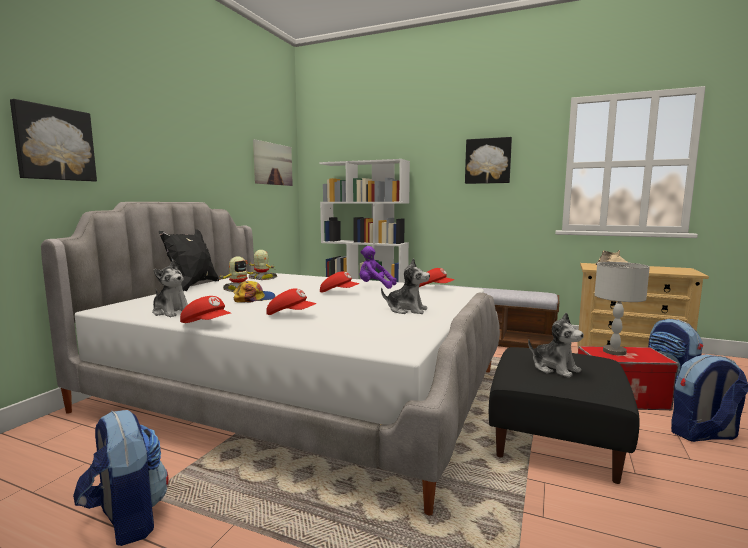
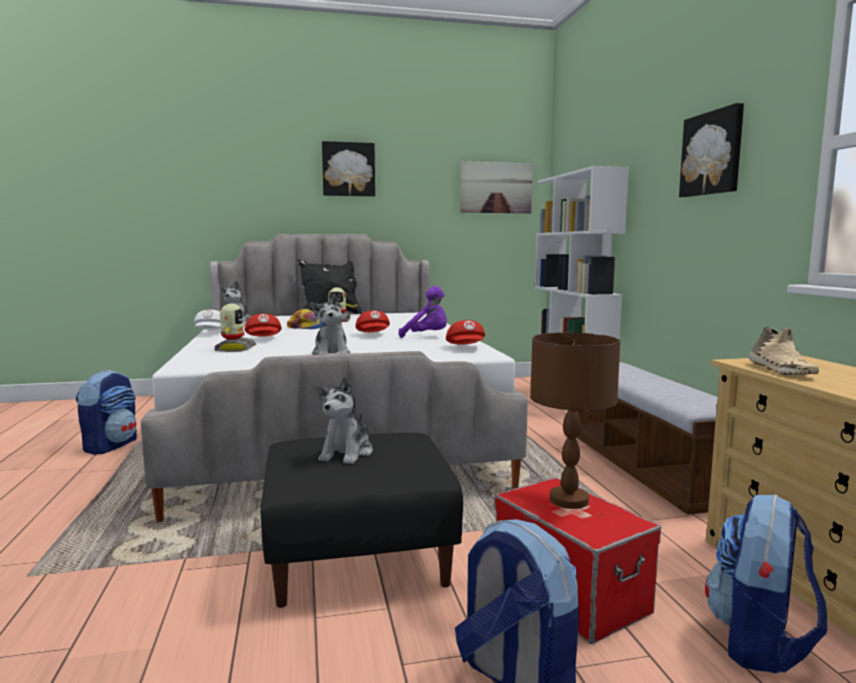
camera: 55 degrees right, 0 degrees up
picture [10,99,97,181] -> picture moved to [322,141,375,196]
red cap [180,296,232,323] -> white cap [194,310,222,331]
toy robot [248,250,277,280] -> toy robot moved to [214,303,256,352]
purple plush toy [360,246,397,289] -> purple plush toy turned 135 degrees clockwise [399,286,447,338]
grey table lamp [594,262,650,356] -> brown table lamp [530,332,621,509]

